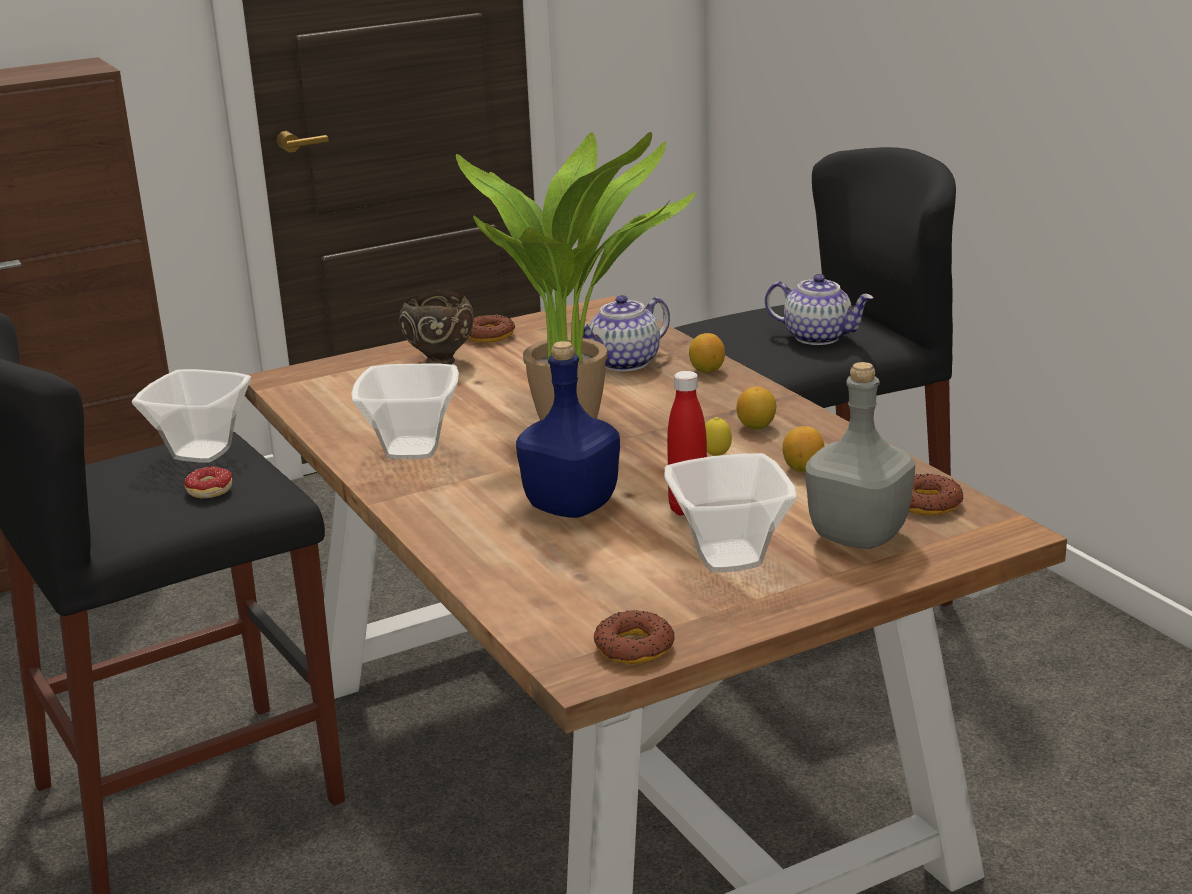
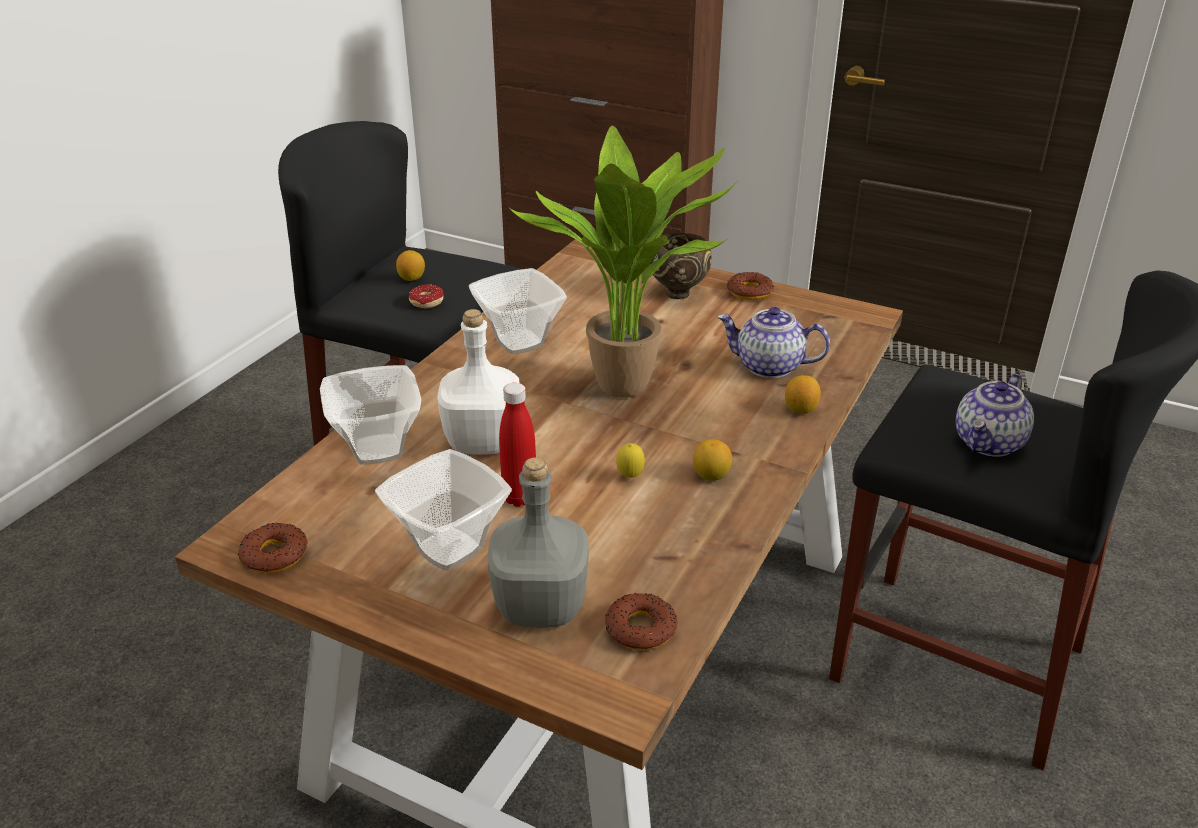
camera: 55 degrees right, 10 degrees up
bowl [132,369,251,463] -> bowl moved to [320,365,421,465]
blue bottle [516,341,620,518] -> white bottle [437,309,519,455]
teapot [765,274,874,345] -> teapot turned 45 degrees clockwise [956,373,1034,457]
lemon [782,426,824,472] -> lemon moved to [396,250,425,281]

